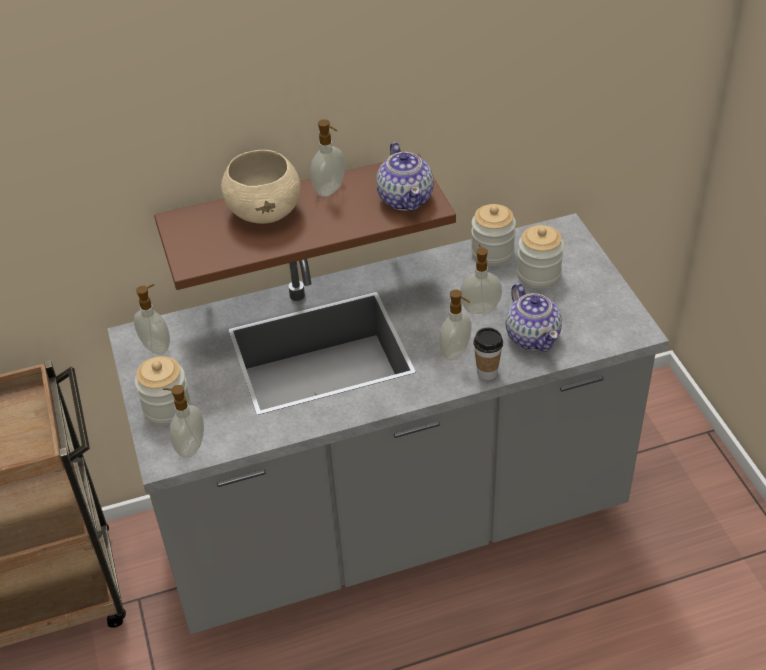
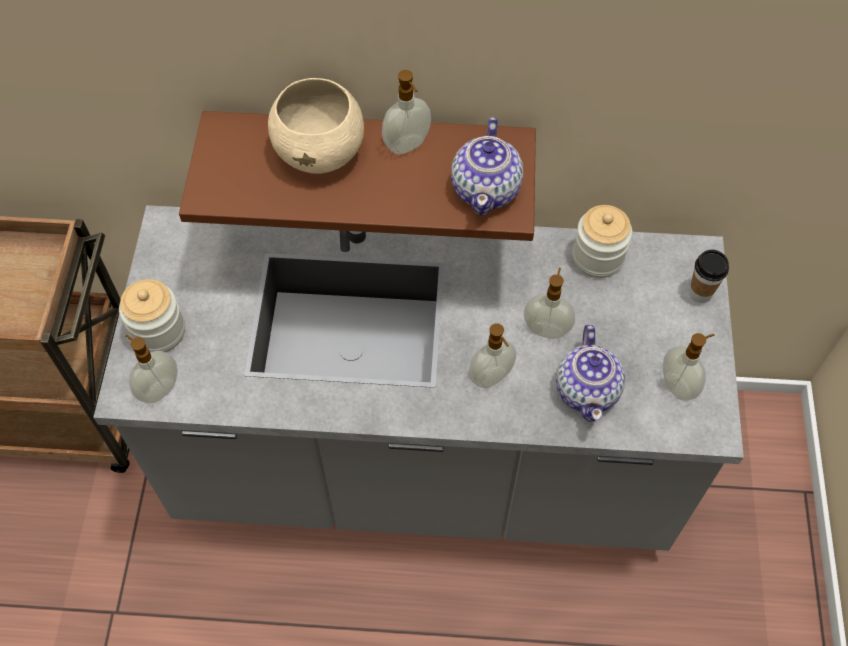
camera: 20 degrees right, 15 degrees up
soap dispenser [134,284,170,354] -> soap dispenser moved to [662,333,715,401]
cup [474,328,503,380] -> cup moved to [689,250,729,303]
jar [517,225,564,289] -> none

